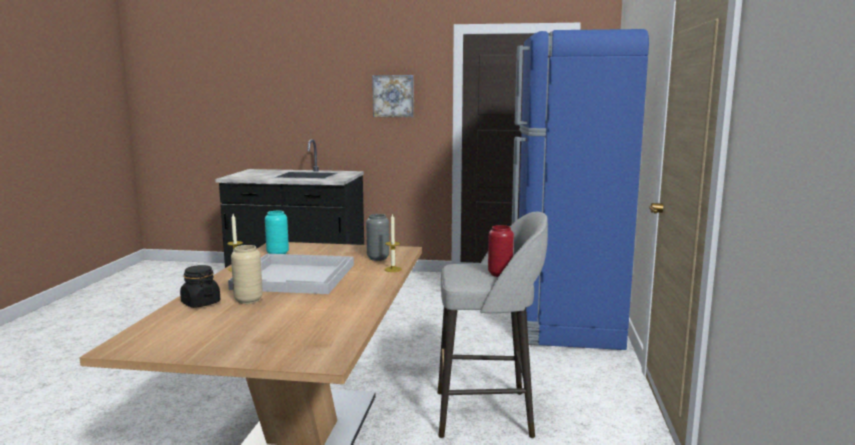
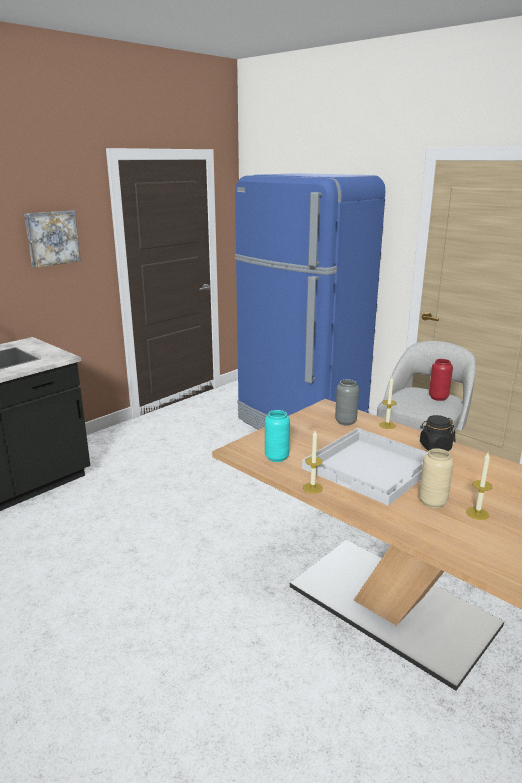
camera: 55 degrees left, 10 degrees up
black jar [180,265,220,308] -> black jar moved to [420,415,454,451]
none -> candle [466,453,492,520]

